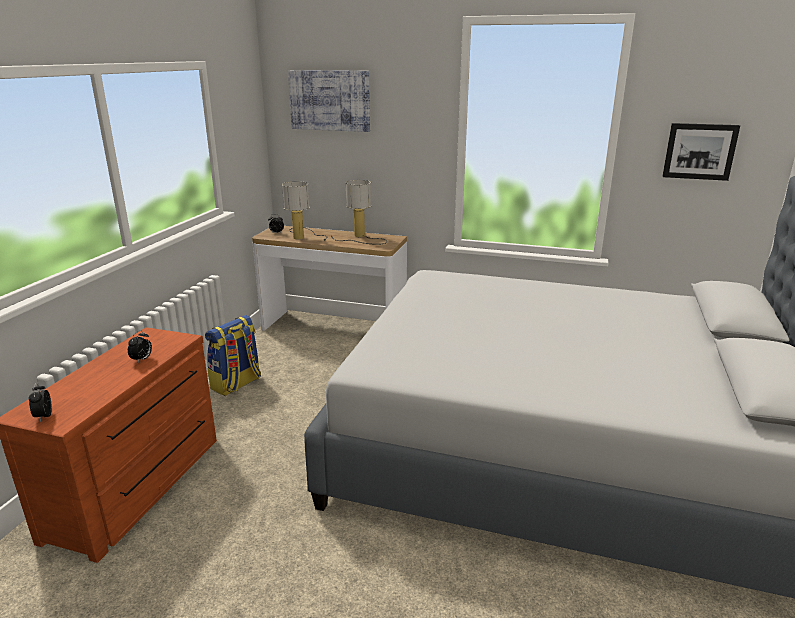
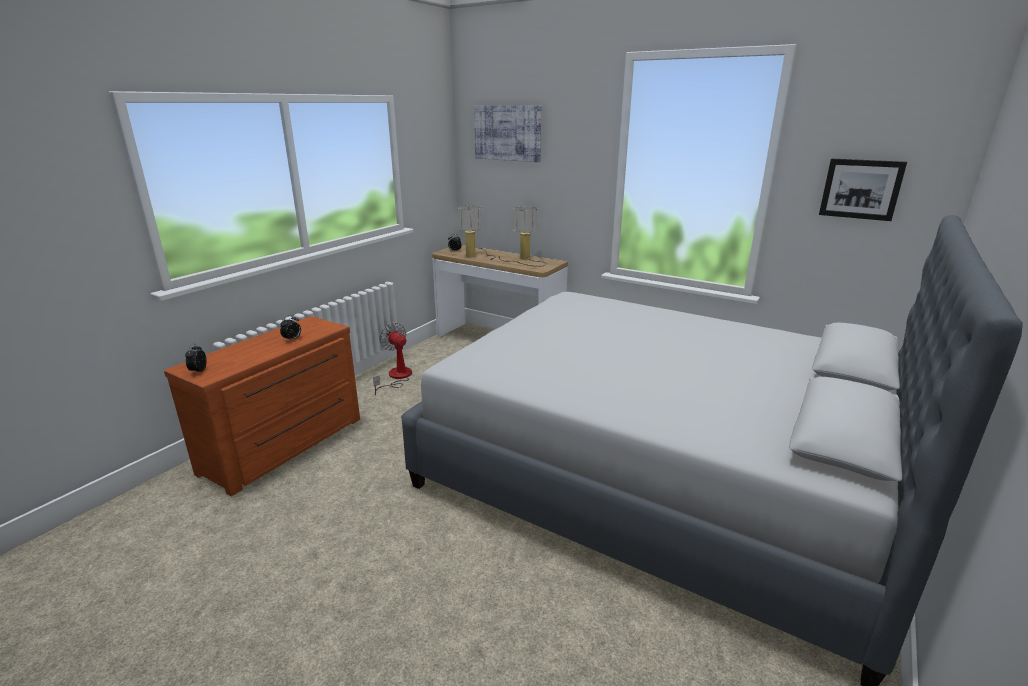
camera: 15 degrees right, 0 degrees up
backpack [205,315,261,396] -> fan [373,323,412,395]

